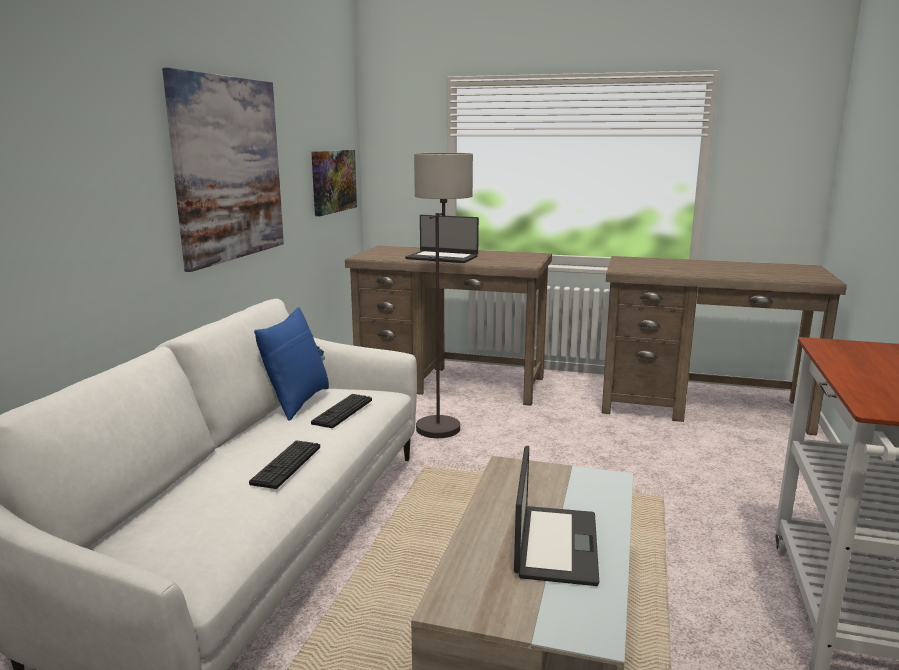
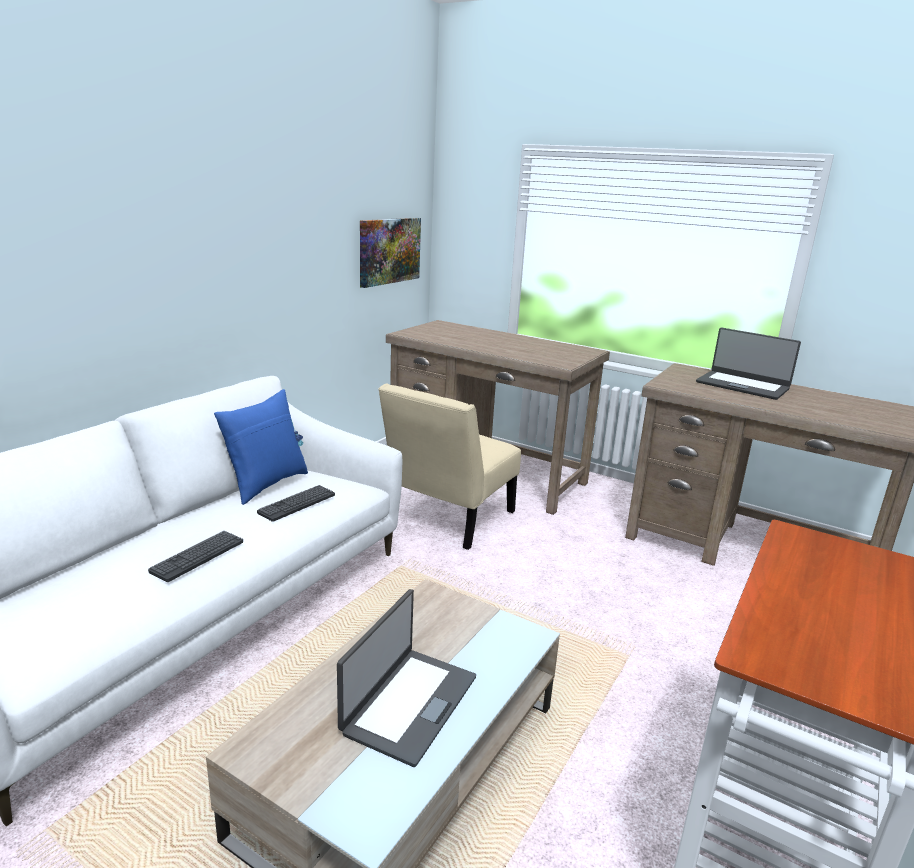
camera: 15 degrees right, 5 degrees up
picture [162,67,284,272] -> none
laptop [405,215,479,263] -> laptop moved to [696,327,801,400]
grey floor lamp [414,153,473,438] -> beige chair [378,383,521,550]

